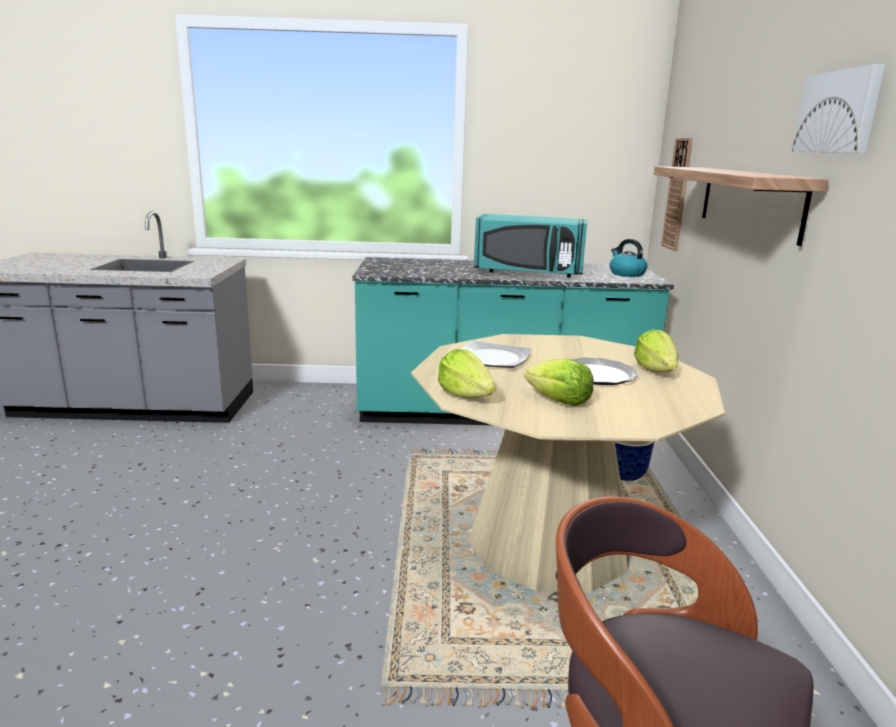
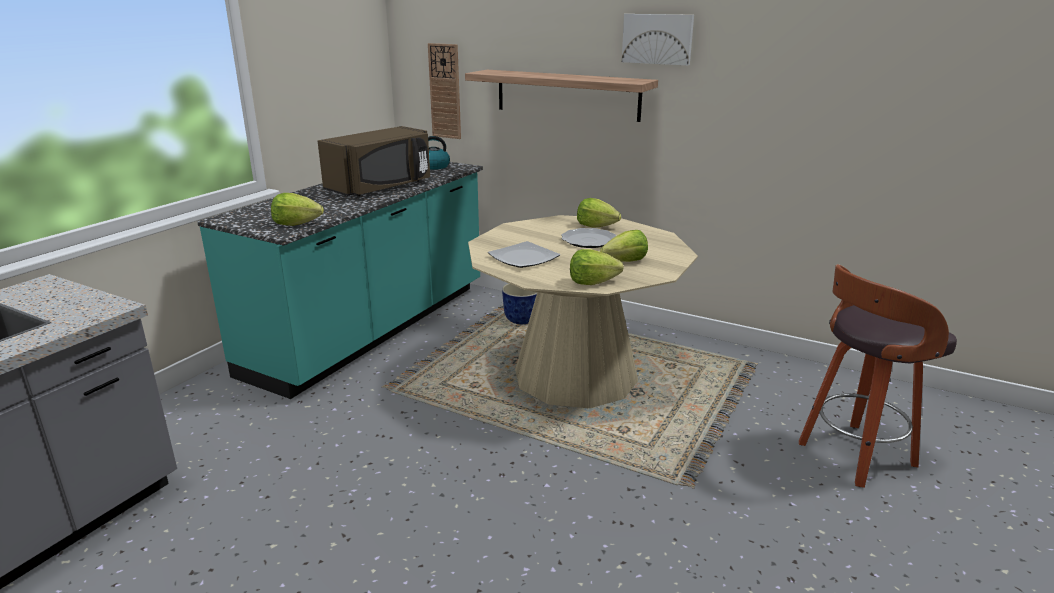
camera: 60 degrees left, 5 degrees up
turquoise microwave [474,214,587,277] -> brown microwave [318,126,430,196]
none -> lettuce [271,193,324,226]

